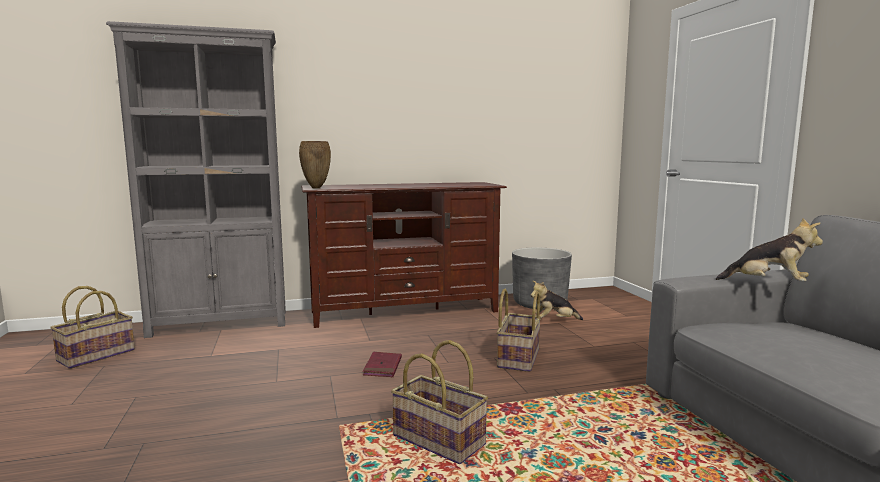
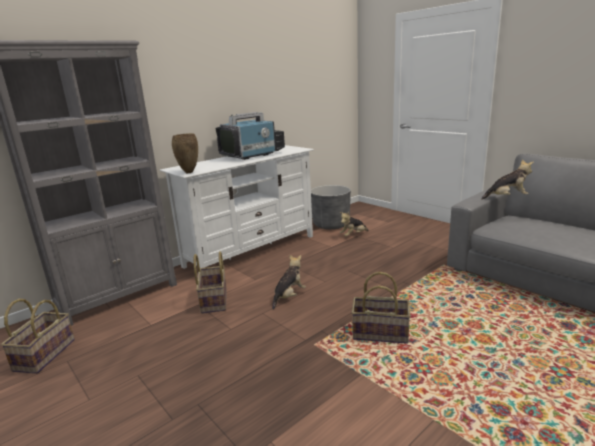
camera: 25 degrees left, 10 degrees up
brown tv stand [301,182,507,328] -> white tv stand [160,145,314,269]
red book [363,352,402,377] -> plush toy [272,255,306,310]
basket [497,289,541,372] -> basket moved to [194,251,227,314]
none -> television [216,112,285,160]

